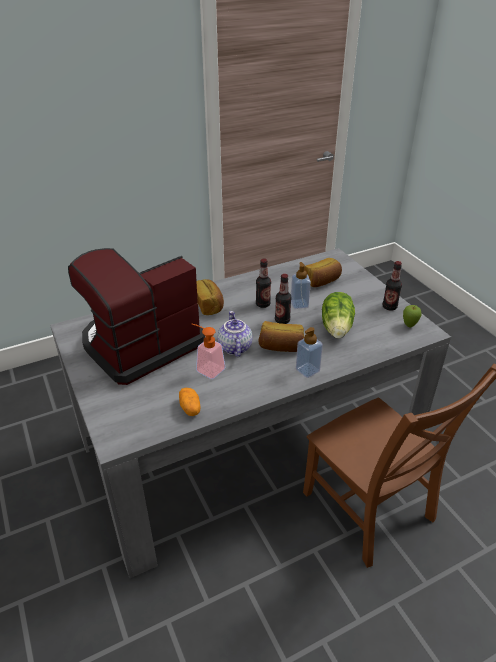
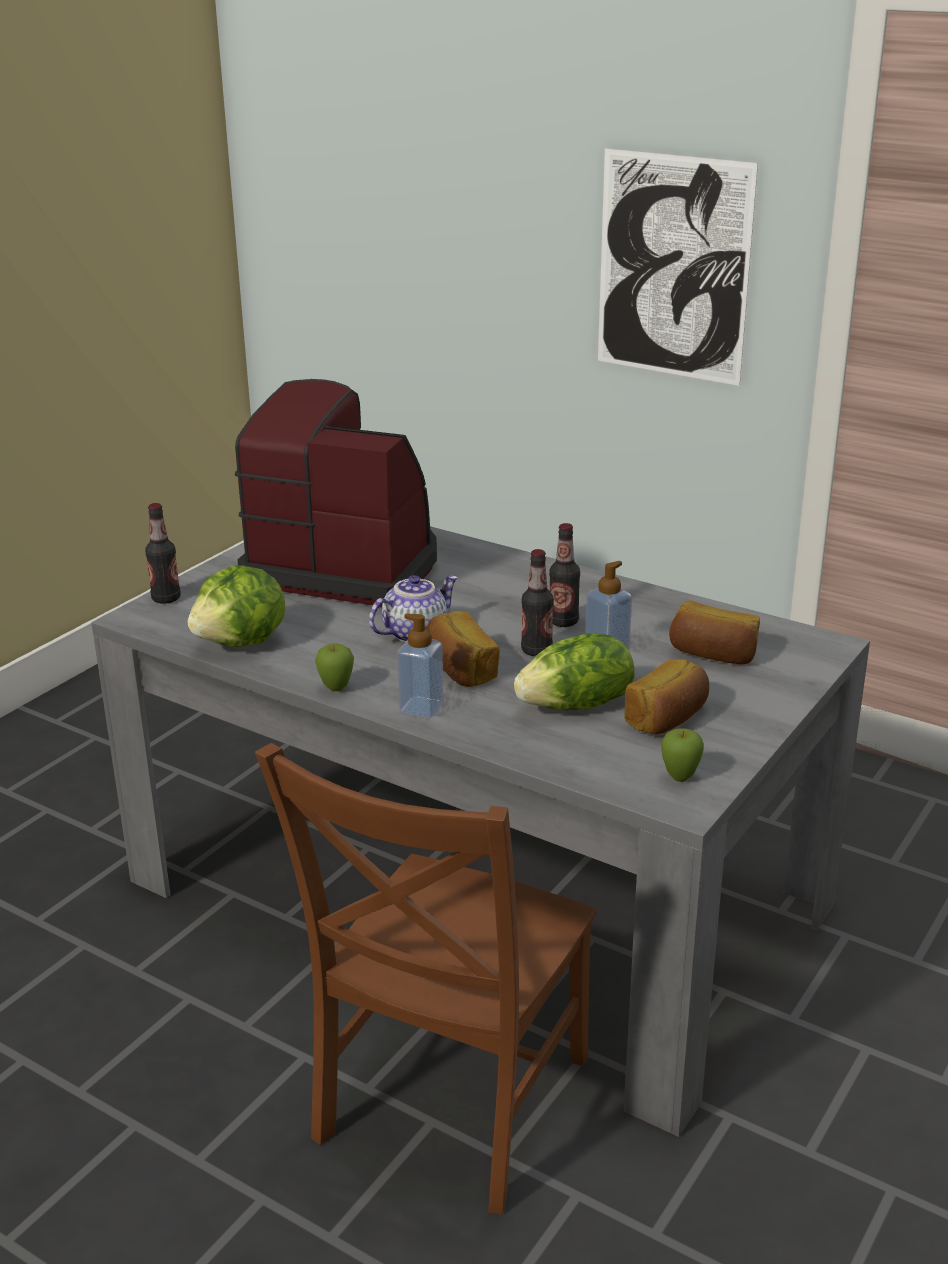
camera: 60 degrees right, 10 degrees down
potato [179,388,200,416] -> lettuce [187,565,285,647]
soap dispenser [192,324,225,379] -> none
bread [197,279,224,315] -> bread moved to [624,659,709,734]
bottle [383,261,402,311] -> bottle moved to [145,503,181,604]
none -> apple [315,643,354,691]
none -> picture [598,148,758,386]

